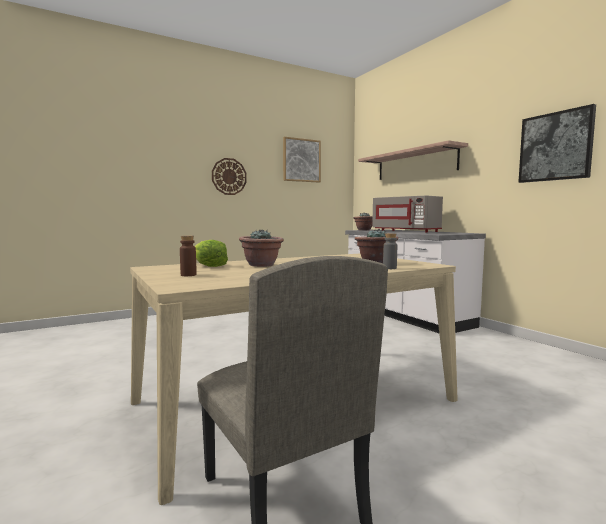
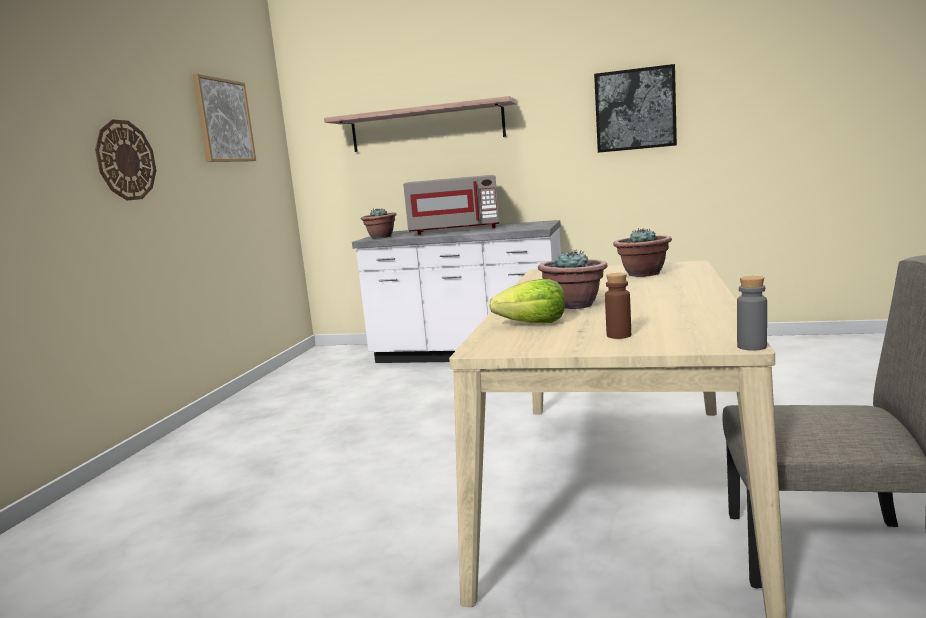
camera: 45 degrees left, 5 degrees up
grey bottle [383,233,397,269] -> grey bottle moved to [737,276,767,351]

